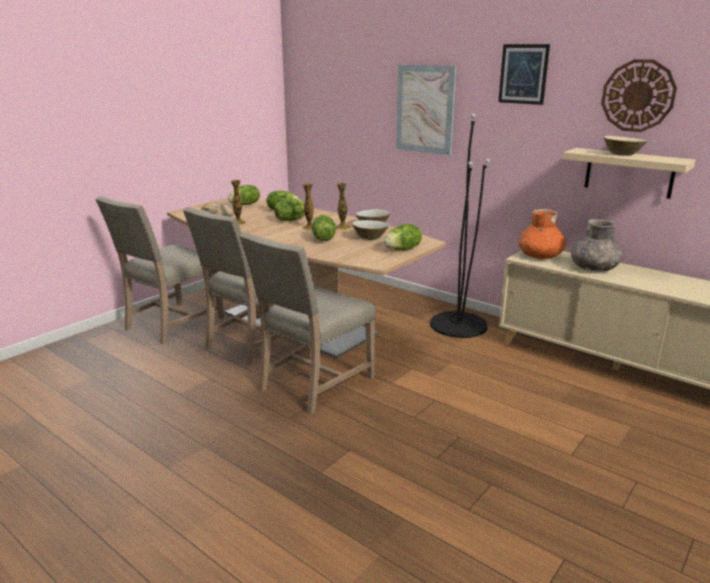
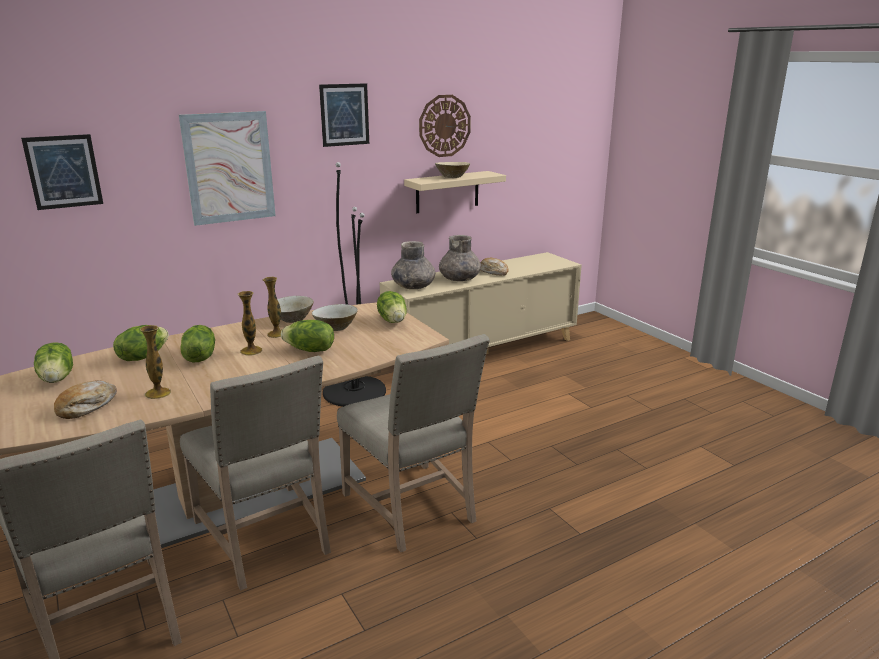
camera: 70 degrees left, 0 degrees up
orange vase [518,209,566,259] -> grey vase [391,241,435,289]
none -> picture [21,134,103,210]
none -> bread [480,258,508,276]

